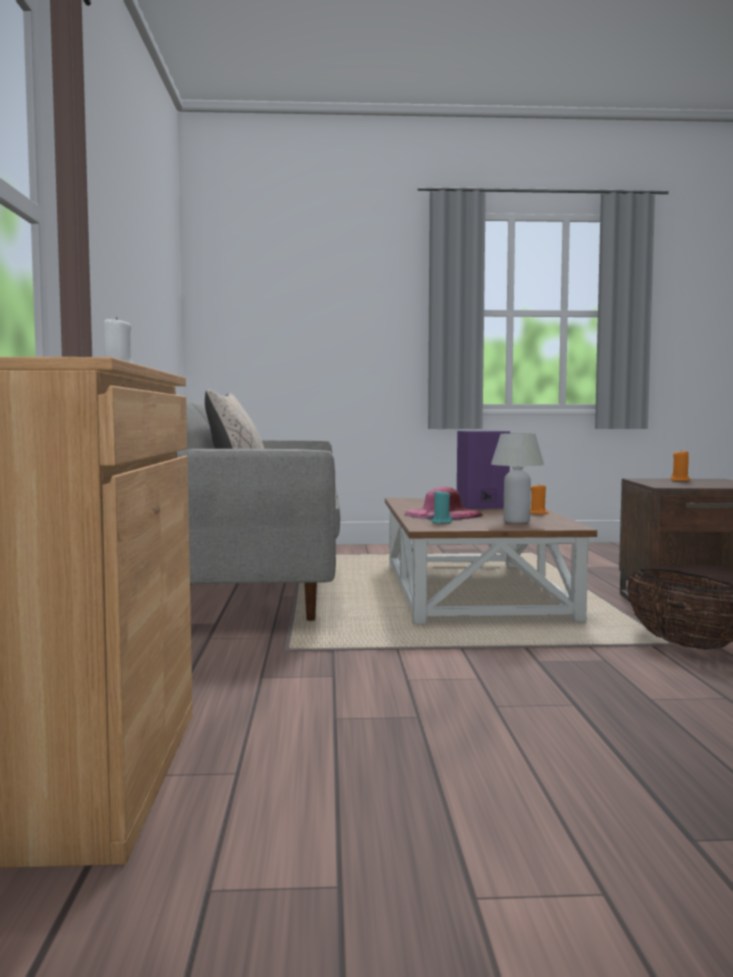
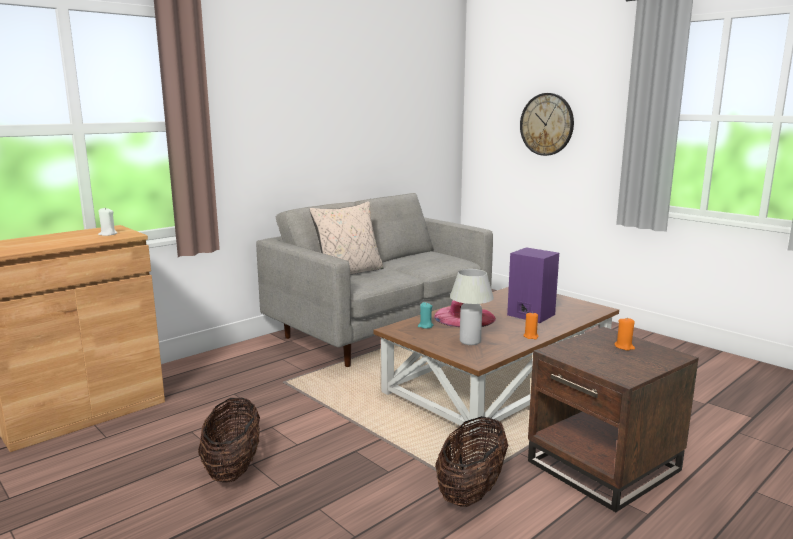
camera: 50 degrees right, 10 degrees up
none -> basket [198,397,260,482]
none -> wall clock [520,93,574,156]

